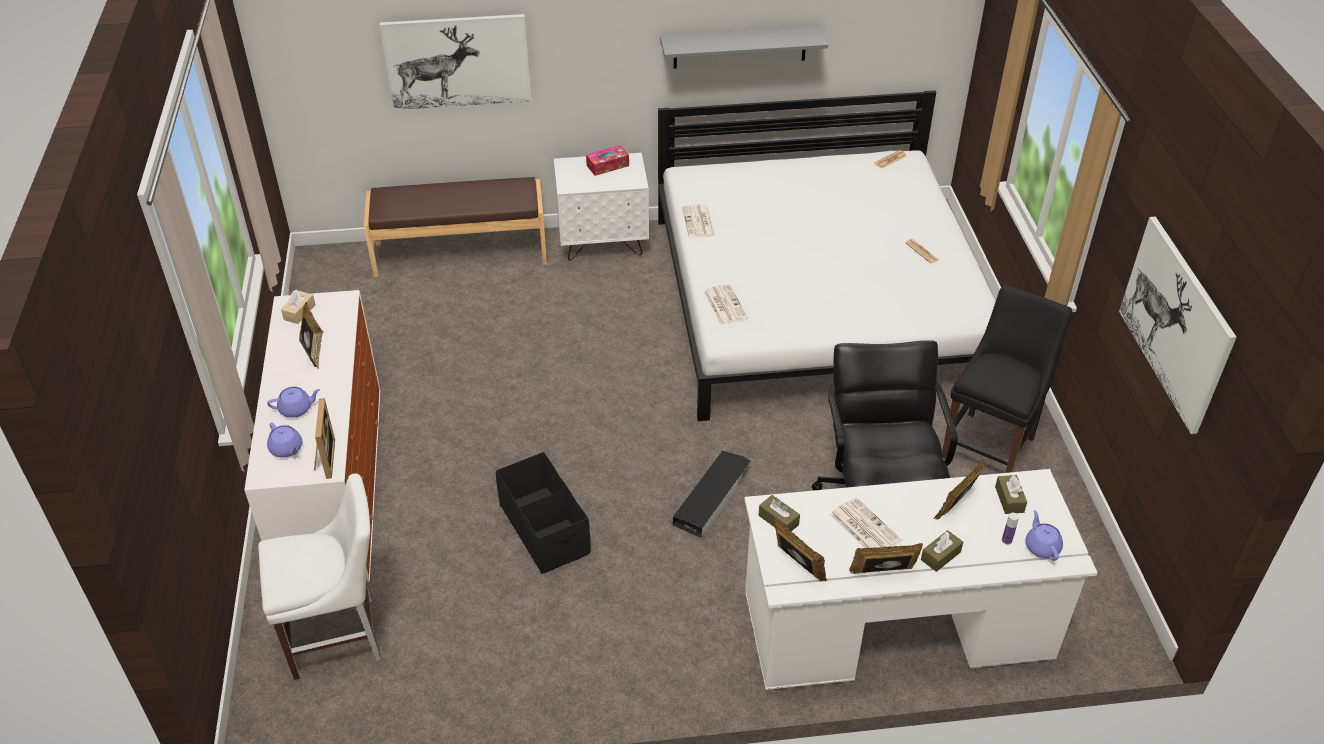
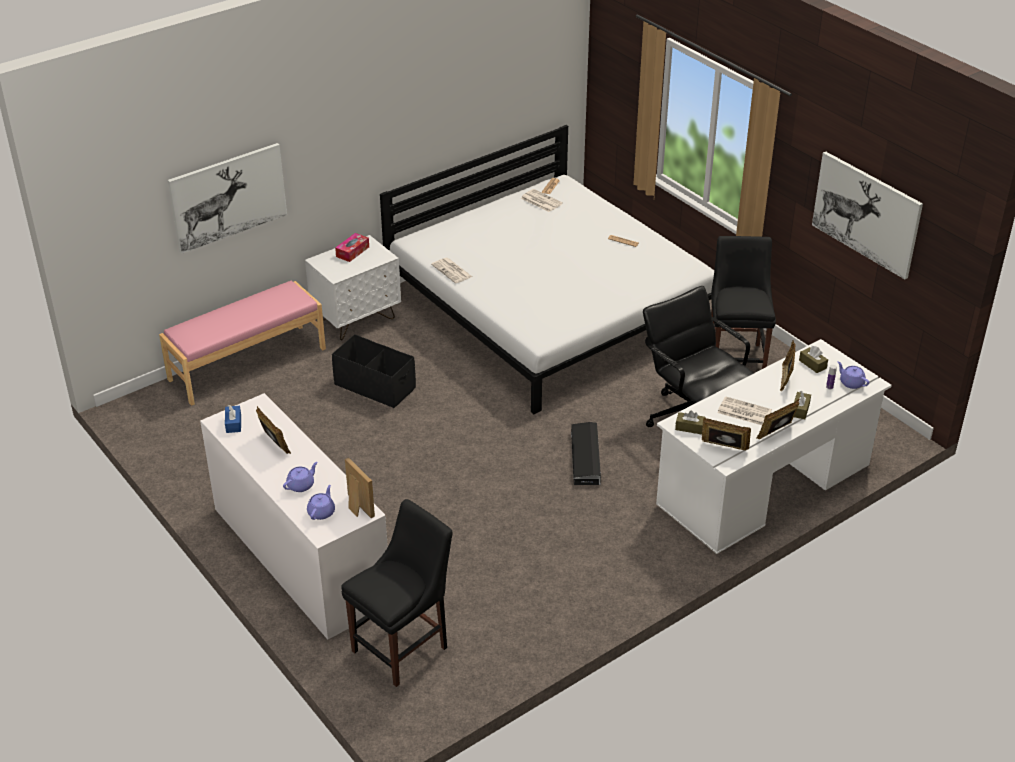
camera: 30 degrees left, 5 degrees down
white chair [258,473,381,680] -> black chair [341,499,453,687]
purple teapot [267,423,302,457] -> purple teapot turned 90 degrees counterclockwise [307,485,335,520]
beige tissue box [281,290,316,324] -> blue tissue box [225,405,241,433]
brown bench [364,177,547,277] -> pink bench [159,281,326,406]
black storage box [496,452,591,574] -> black storage box moved to [332,334,416,408]
grey shelf [660,27,828,69] -> none
newspaper [703,284,748,325] -> newspaper moved to [521,189,563,212]

